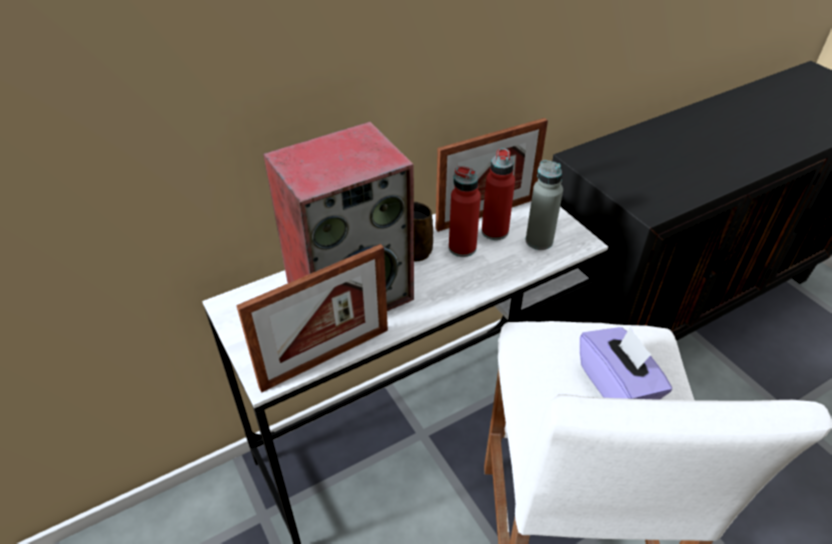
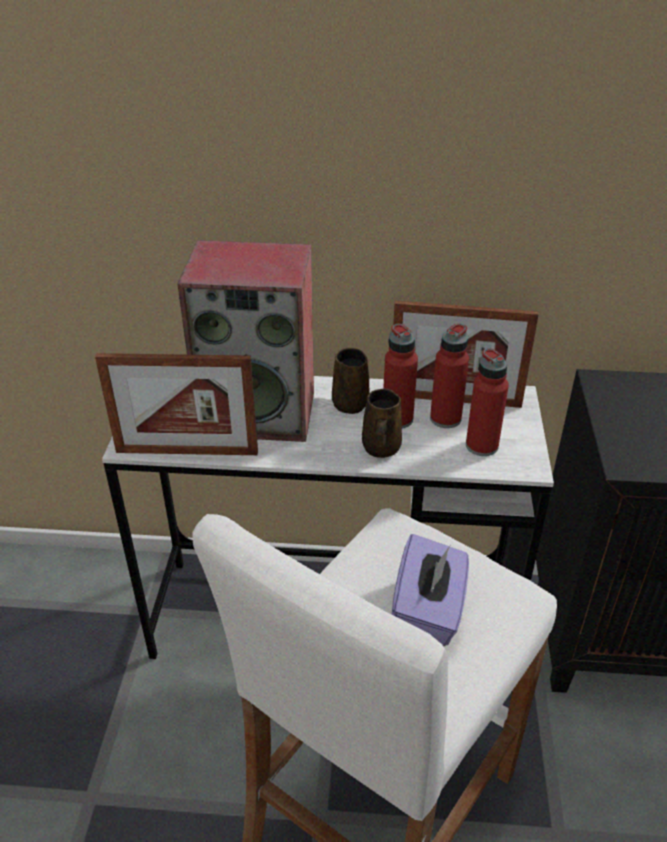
camera: 35 degrees right, 5 degrees down
grey bottle [526,160,563,250] -> red bottle [466,348,509,456]
none -> brown mug [362,388,402,458]

